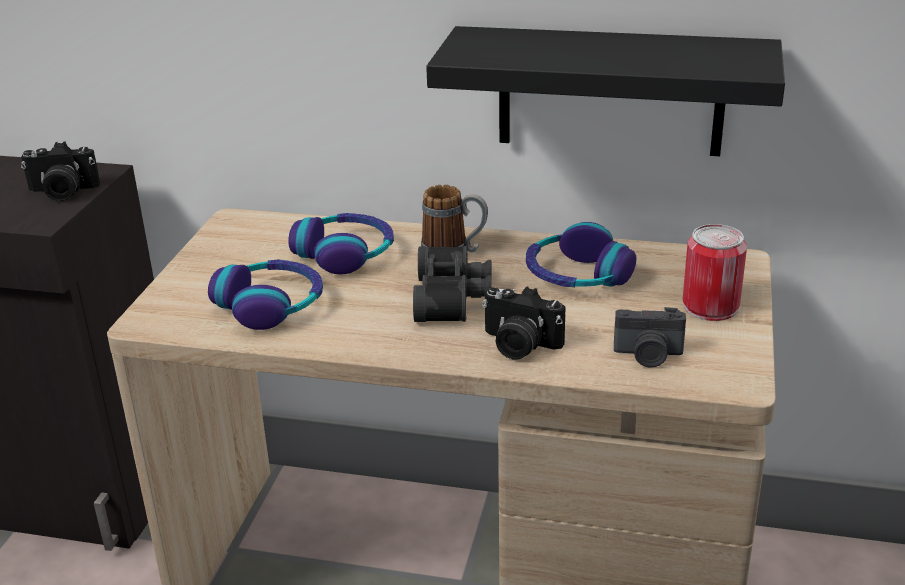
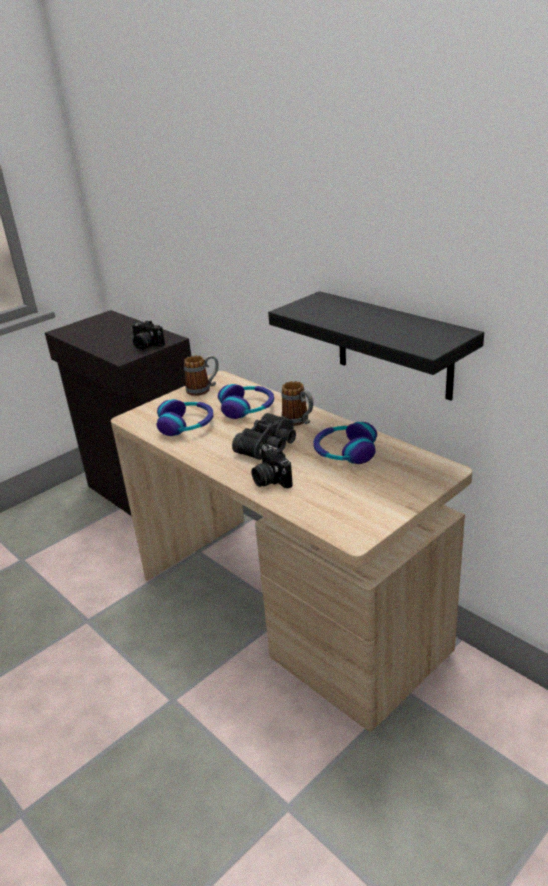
camera: 35 degrees right, 0 degrees up
camera [614,307,686,368] -> none
can [683,224,747,321] -> none
none -> mug [184,355,219,396]

